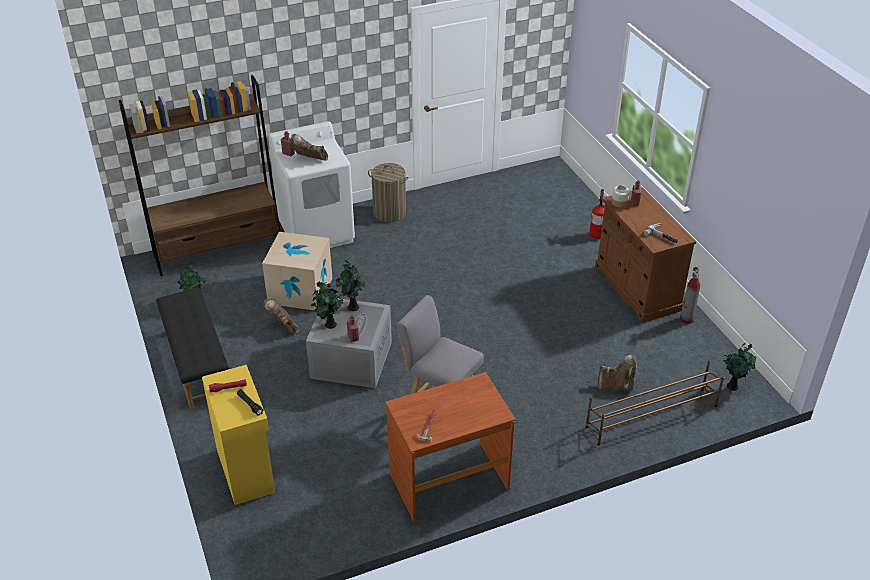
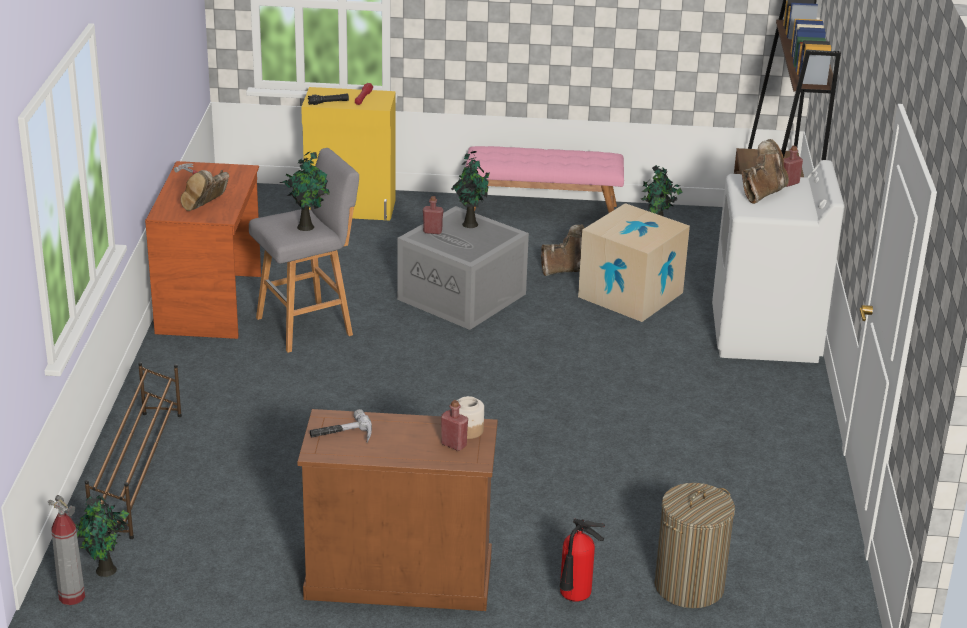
camera: 115 degrees right, 10 degrees down
black bench [156,288,229,409] -> pink bench [466,146,624,213]
potted plant [336,260,366,311] -> potted plant moved to [280,151,330,231]
laundry basket [368,163,408,222] -> laundry basket moved to [654,483,735,608]
brown boot [598,355,636,391] -> brown boot moved to [180,170,229,211]
fire extinguisher [680,266,700,324] -> fire extinguisher moved to [48,495,85,605]

